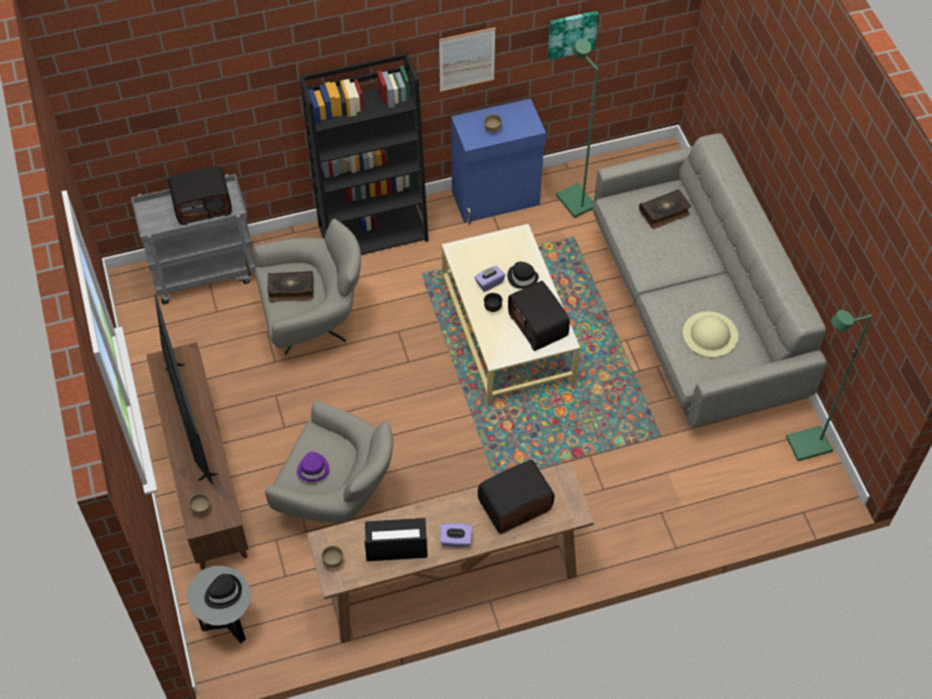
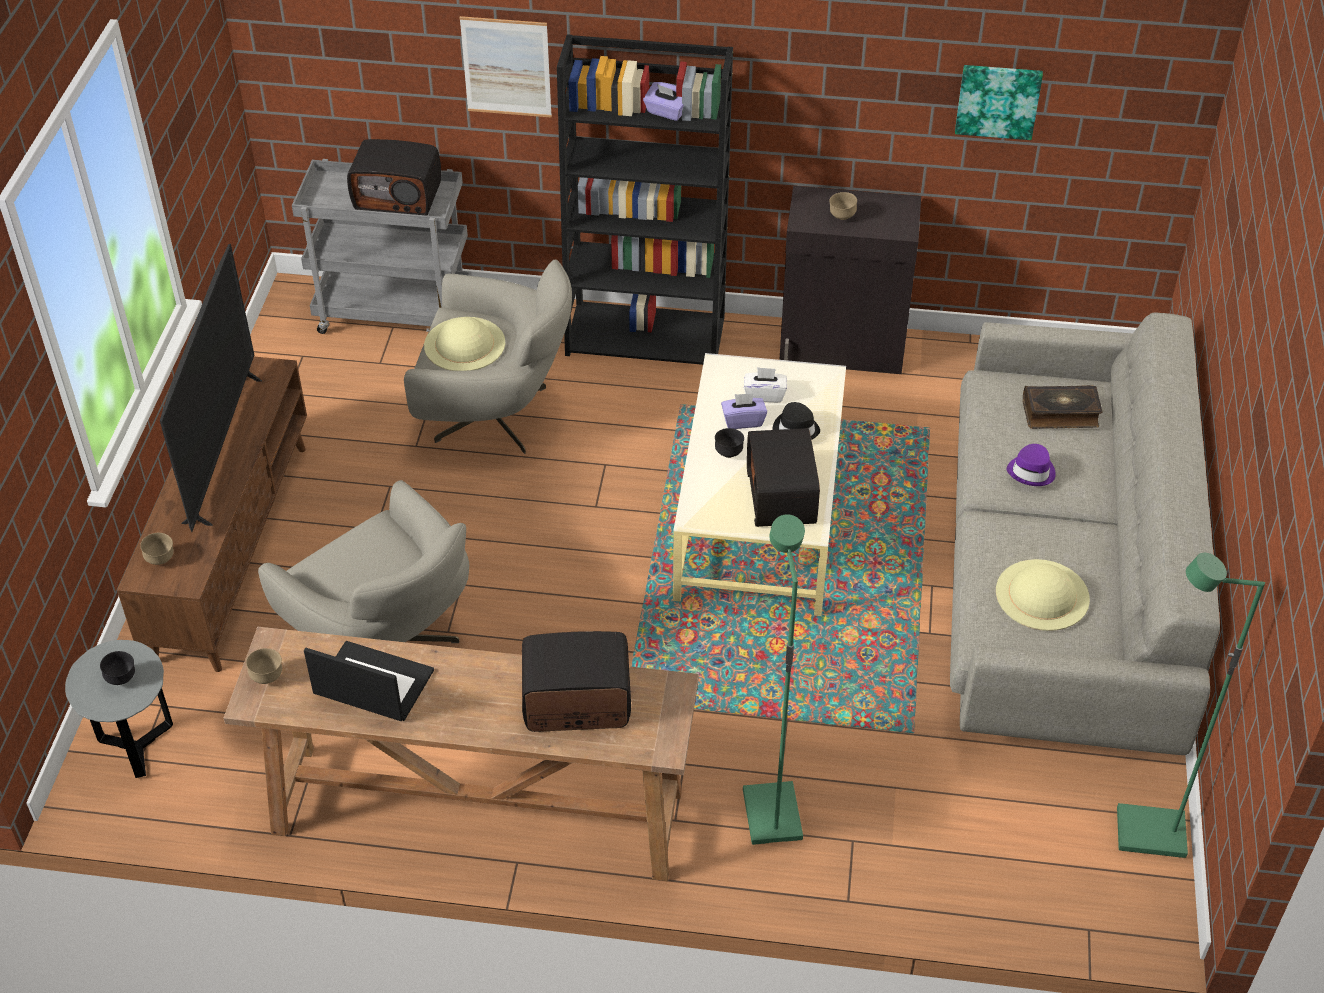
camera: 25 degrees right, 10 degrees down
black hat [204,574,242,609] -> black bowl [100,651,135,685]
book [267,271,314,302] -> beige hat [424,317,505,371]
purple hat [297,452,329,482] -> purple hat moved to [1007,444,1056,486]
picture [439,27,496,92] -> picture moved to [459,16,552,117]
purple tissue box [440,523,472,547] -> purple tissue box moved to [643,82,684,121]
blue cabinet [451,98,546,224] -> black cabinet [780,186,921,374]
green floor lamp [556,39,598,218] -> green floor lamp moved to [743,514,805,845]
none -> white tissue box [744,367,787,403]

